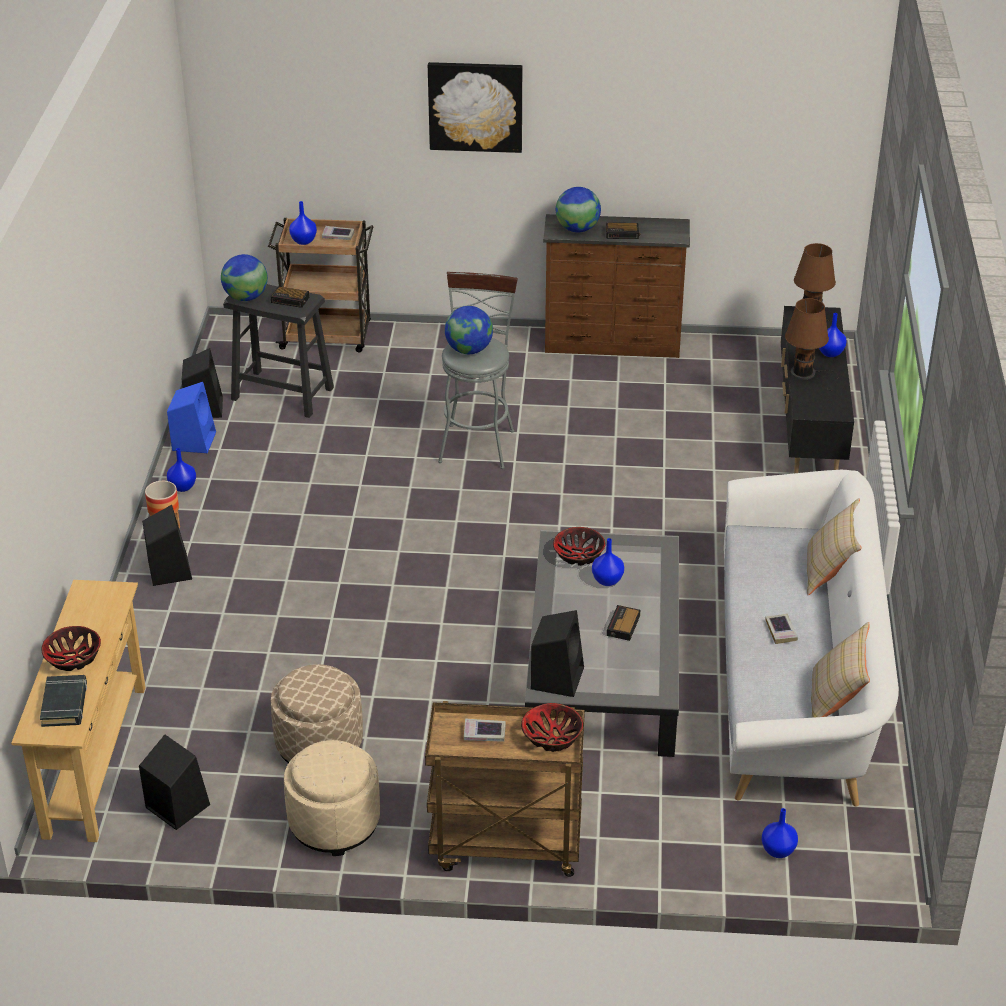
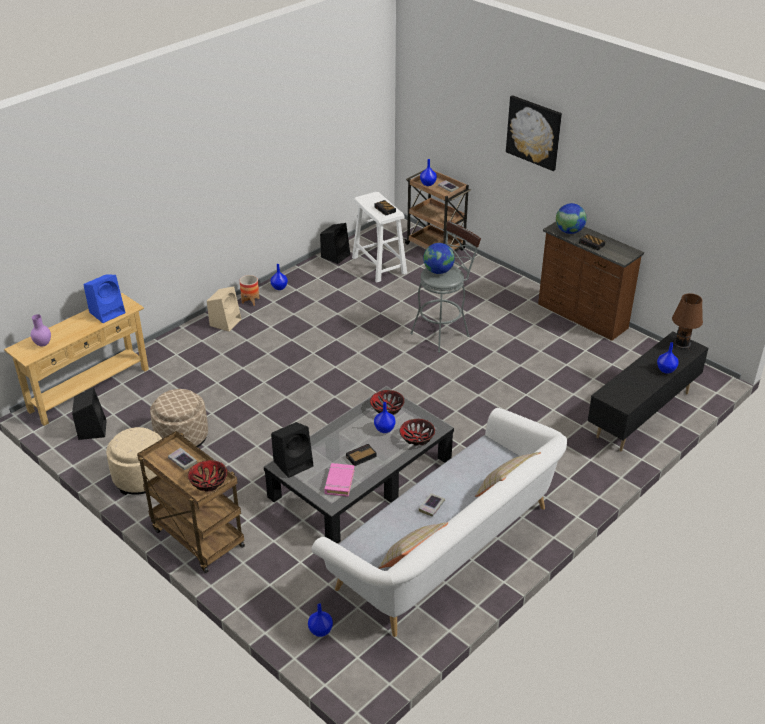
camera: 40 degrees right, 0 degrees up
black book [40,675,87,727] -> purple vase [31,314,51,346]
bowl [42,626,101,671] -> bowl moved to [400,419,435,446]
black speaker [142,505,192,586] -> beige speaker [207,286,241,332]
blue speaker [167,382,216,453] -> blue speaker moved to [84,274,125,323]
globe [221,254,268,301] -> none
black stool [223,284,334,418] -> white stool [352,192,407,282]
brown table lamp [785,298,838,391] -> none
none -> pink book [324,463,355,496]

